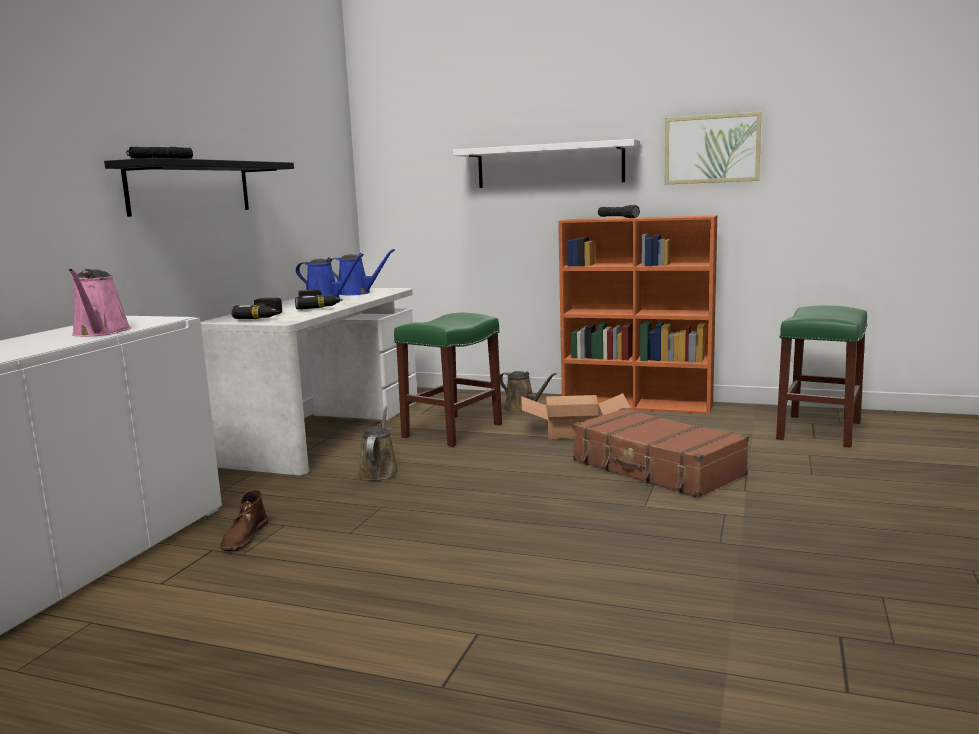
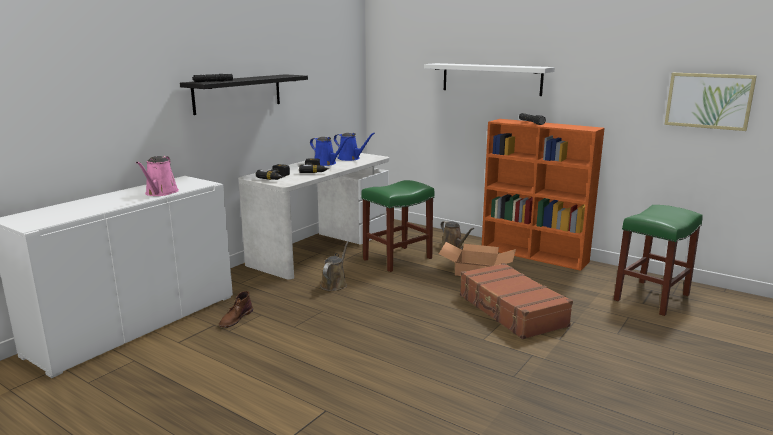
camera: 15 degrees right, 5 degrees up
picture [665,112,762,184] -> picture moved to [664,73,757,131]

